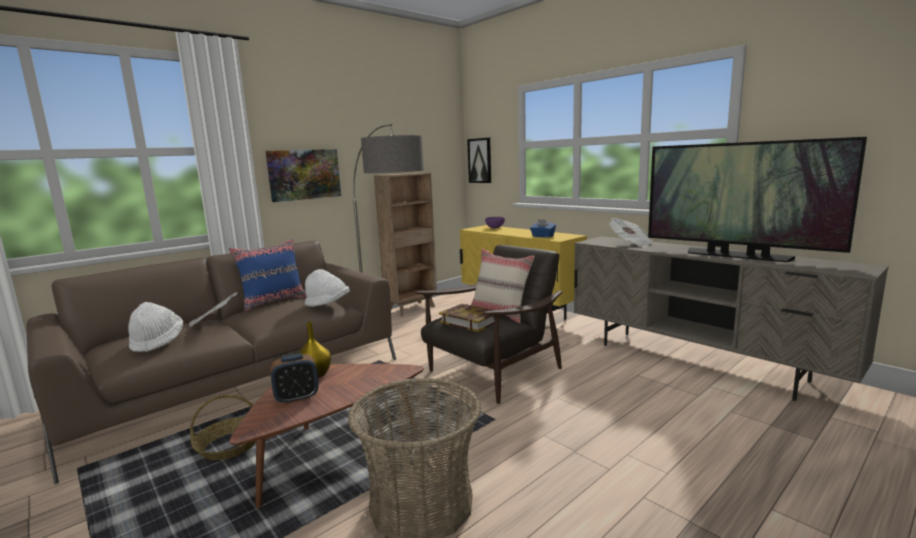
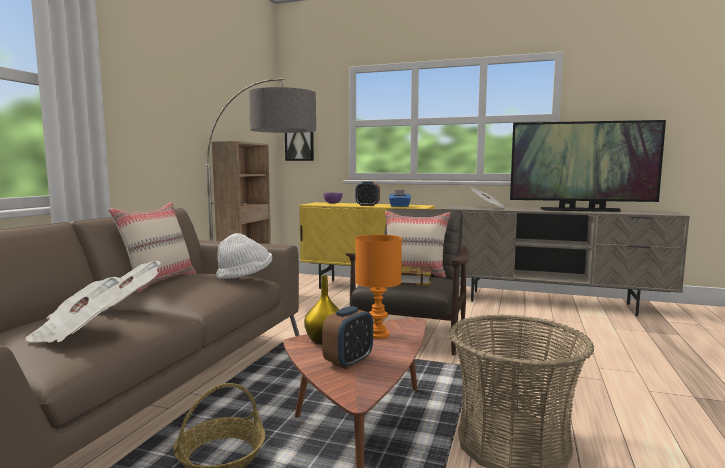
camera: 30 degrees left, 5 degrees down
white hat [128,302,183,352] -> newspaper [26,277,122,343]
blue pillow [229,239,307,312] -> beige pillow [108,202,196,293]
picture [266,149,341,202] -> none
none -> orange table lamp [355,234,402,339]
none -> alarm clock [356,182,380,206]

